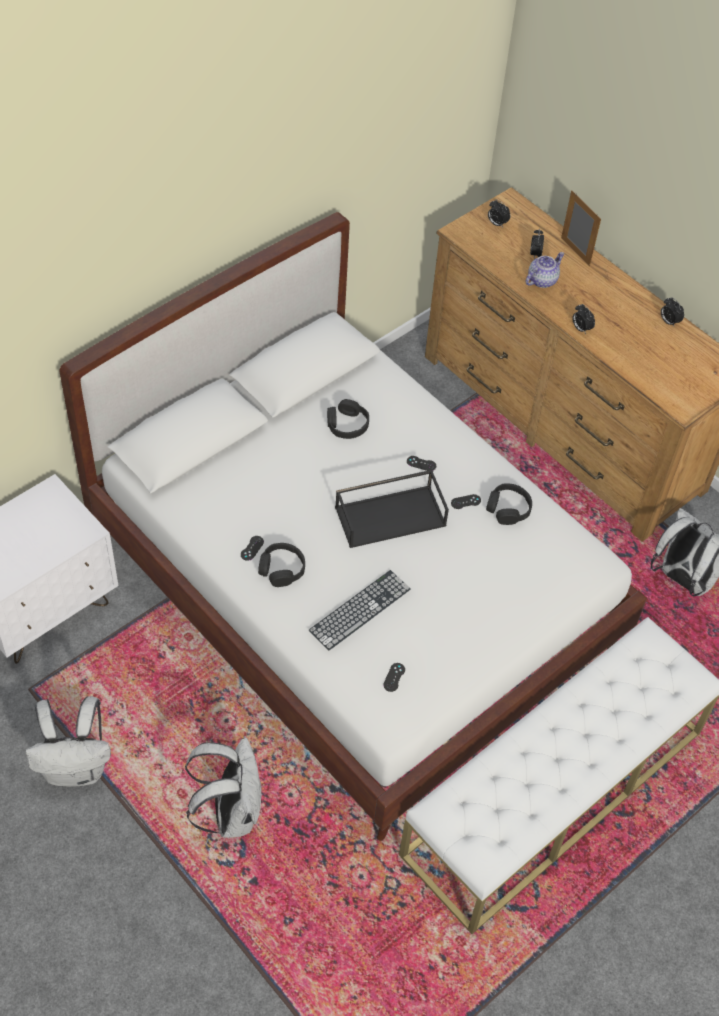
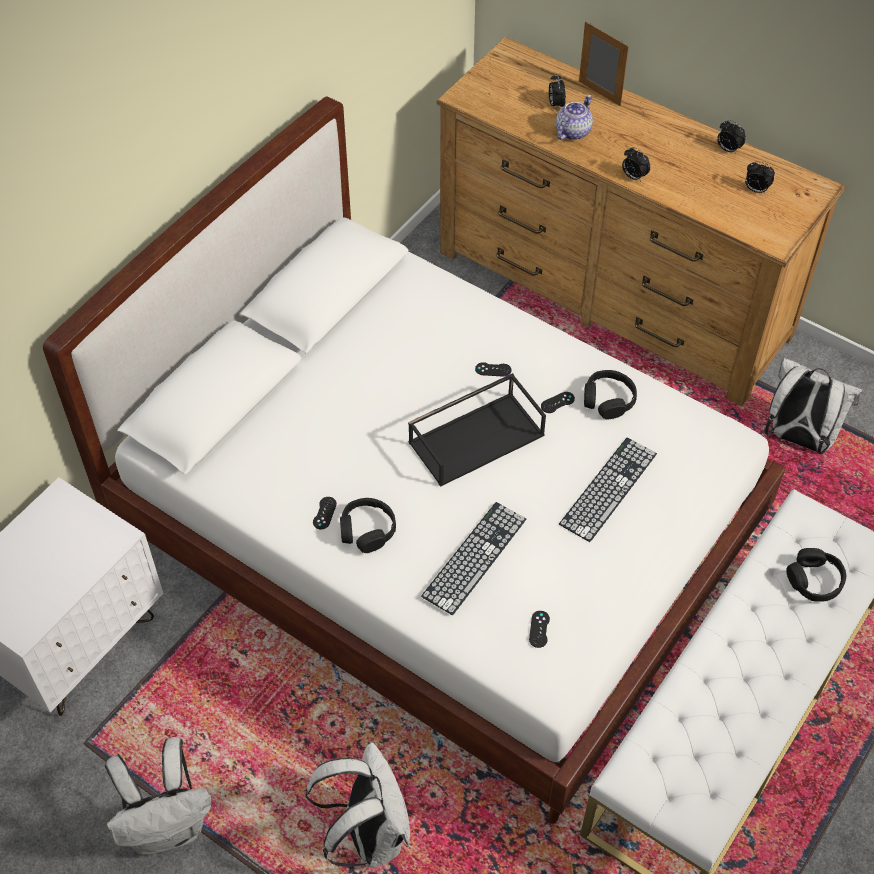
camera: 10 degrees left, 0 degrees up
black headphones [327,399,369,439] -> black headphones moved to [786,548,846,602]
alarm clock [488,200,510,228] -> alarm clock moved to [745,161,775,193]
none -> keyboard [559,438,657,542]

